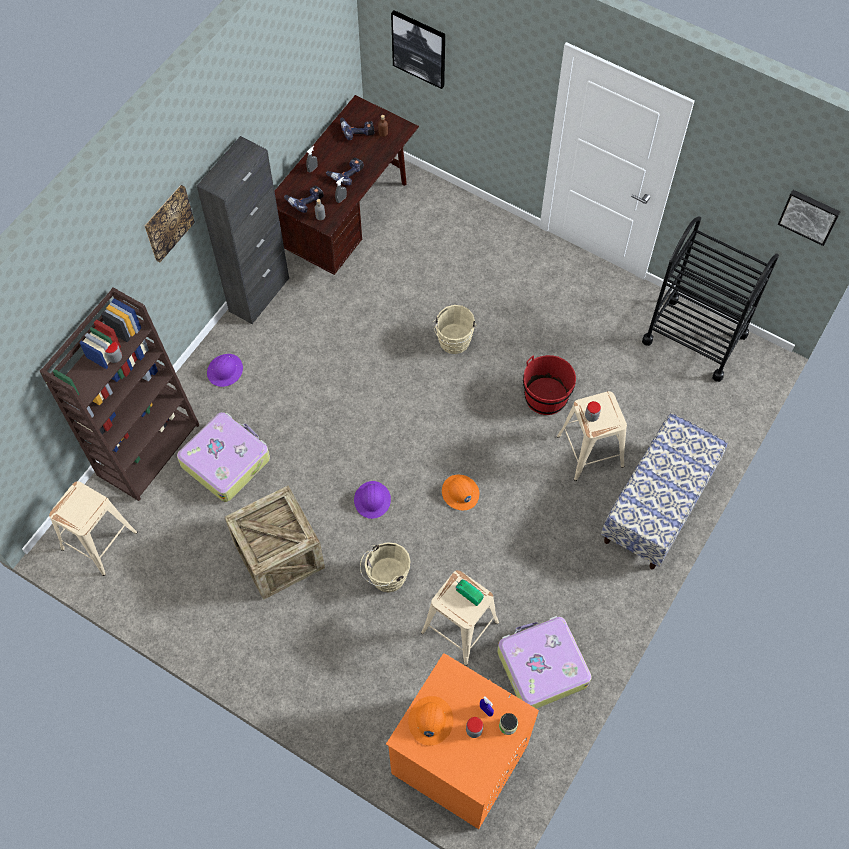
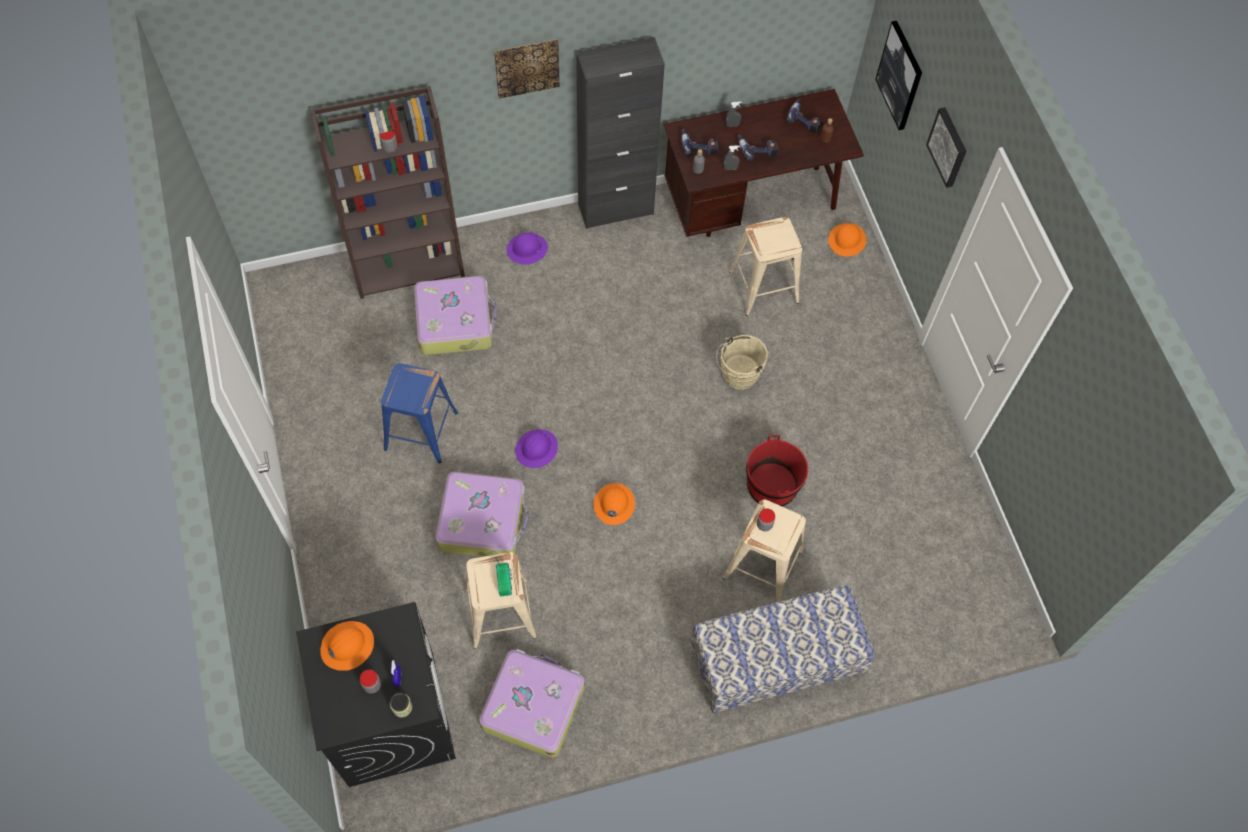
camera: 40 degrees right, 0 degrees up
beige stool [49,481,137,576] -> beige stool moved to [729,217,802,316]
crate [225,486,325,600] -> blue stool [381,363,458,463]
beige bucket [360,542,411,593] -> suitcase [436,472,530,557]
orange washing machine [386,653,539,829] -> black washing machine [296,602,456,787]
black cart [642,216,779,382] -> none
picture [778,190,840,246] -> picture moved to [926,107,966,188]
none -> orange hard hat [828,223,866,257]

